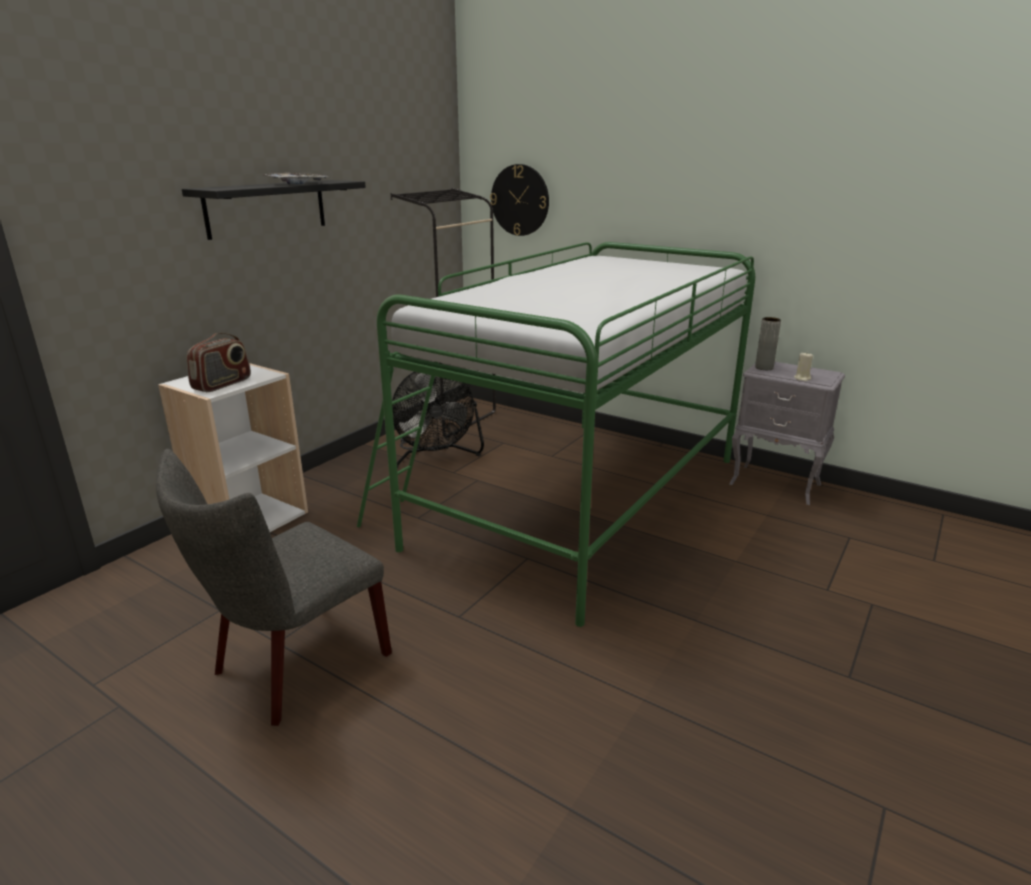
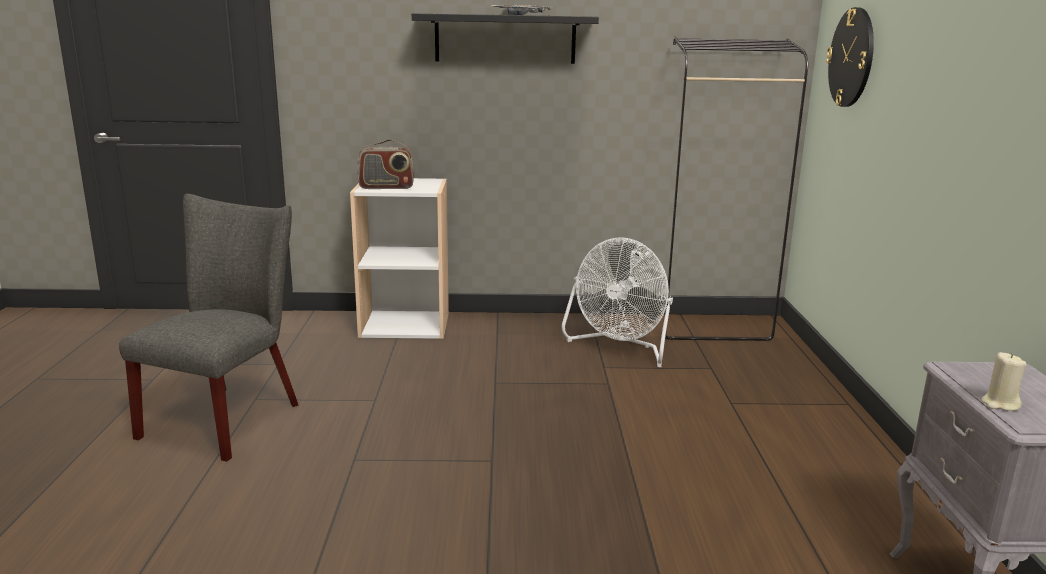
camera: 55 degrees right, 5 degrees down
grey chair [156,449,392,726] -> grey chair turned 105 degrees clockwise [119,194,299,462]
green bed [357,242,755,627] -> none
black fan [392,372,484,469] -> white fan [562,238,673,367]
grey vase [755,317,781,370] -> none

